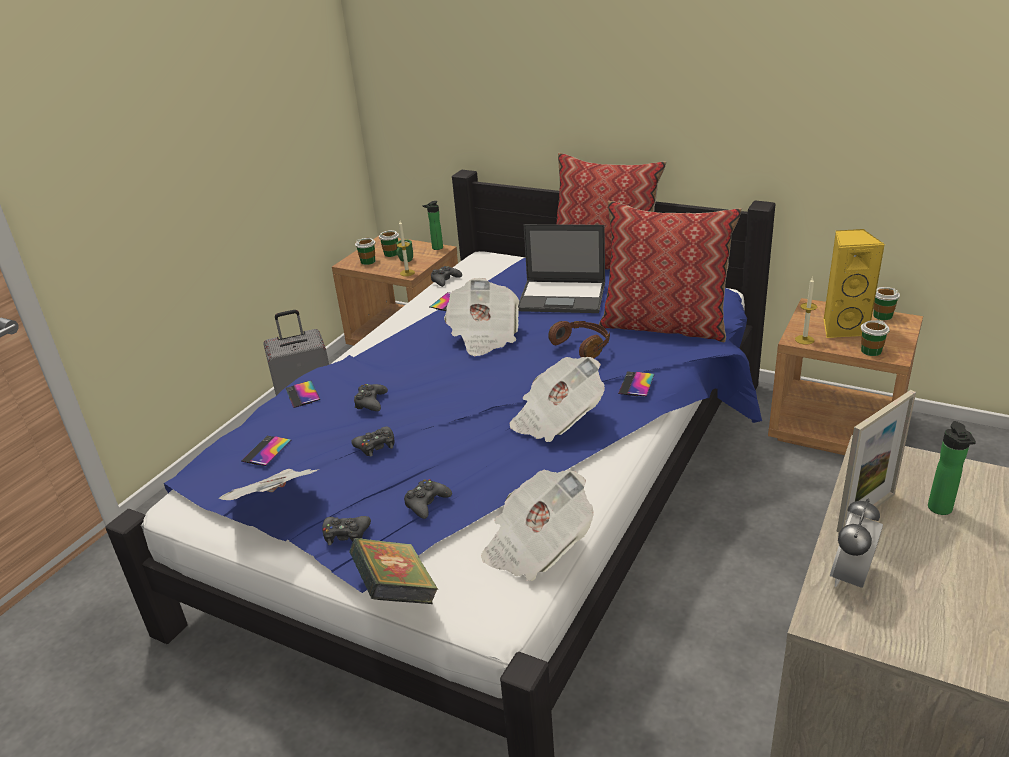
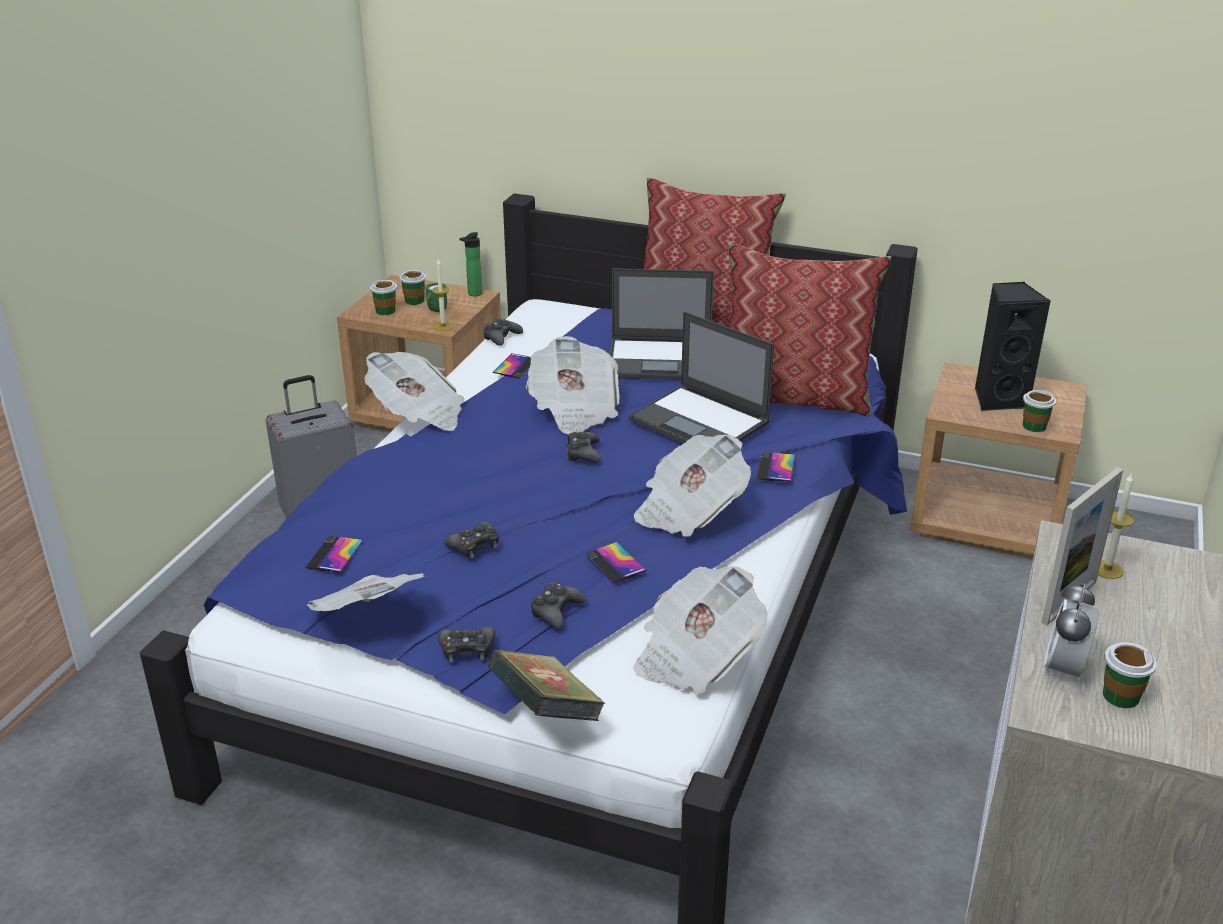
camera: 10 degrees left, 0 degrees up
phone [285,381,320,408] -> phone moved to [585,542,647,583]
black game controller [354,384,388,411] -> black game controller moved to [567,432,601,463]
brown headphones [548,321,610,358] -> laptop [629,312,774,444]
candle [795,277,817,345] -> candle moved to [1098,472,1134,579]
yellow speaker [824,229,885,338] -> black speaker [975,282,1051,411]
cup [873,287,900,320] -> cup moved to [1103,642,1157,708]
bottle [928,421,976,515] -> none
none -> newspaper [364,352,465,431]

